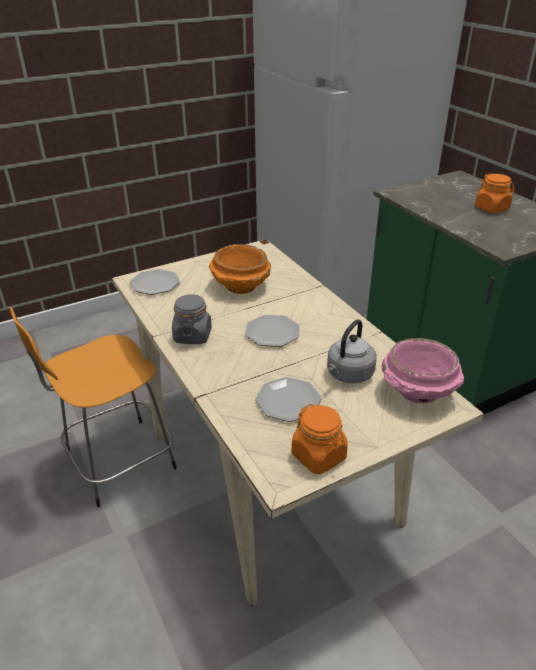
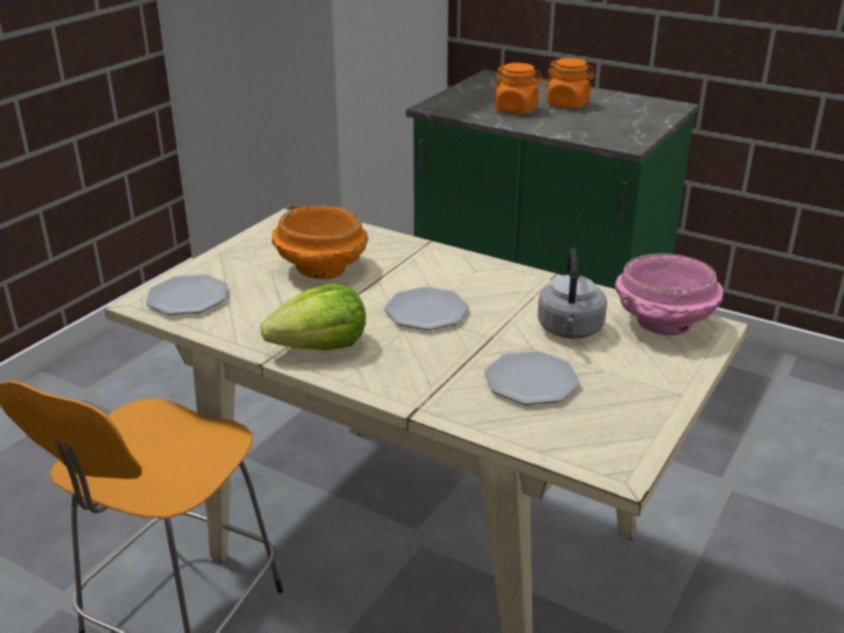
camera: 30 degrees left, 5 degrees down
grey jar [172,294,212,344] -> lettuce [260,284,366,351]
orange jar [292,404,348,474] -> orange jar moved to [493,63,543,114]

